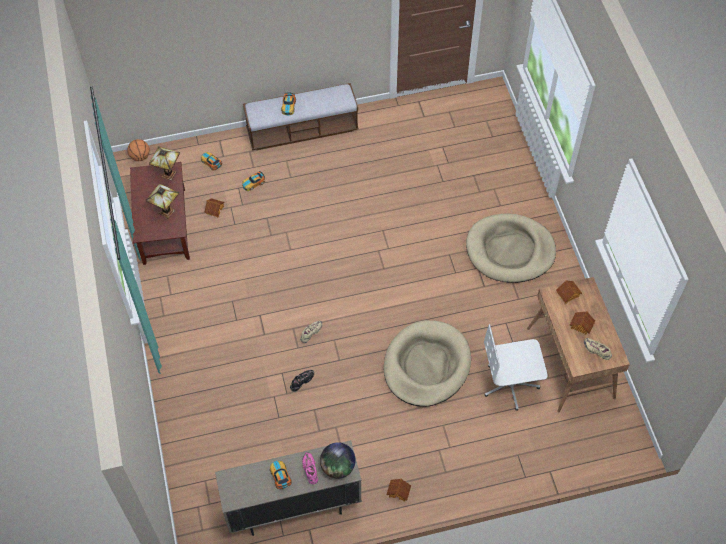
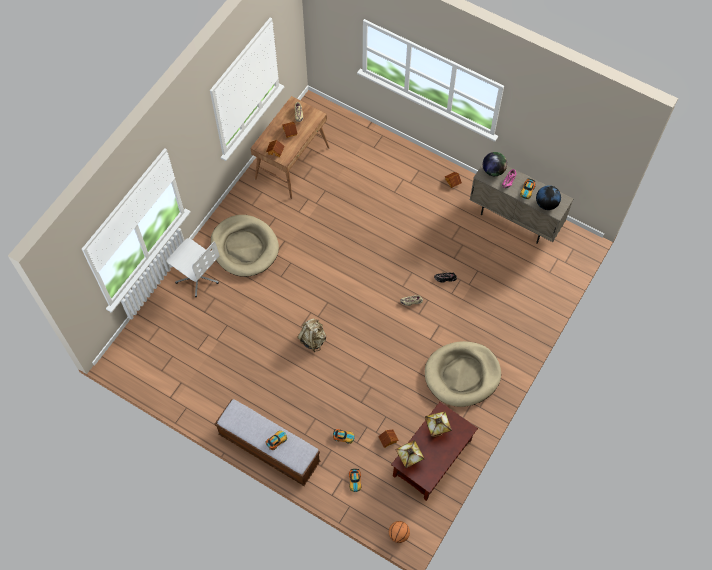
camera: 135 degrees left, 5 degrees up
beige dog bed [384,320,471,407] -> beige dog bed moved to [425,341,501,407]
white office chair [484,324,548,411] -> white office chair moved to [167,238,219,297]
none -> beige backpack [297,318,326,352]
none -> globe [536,185,561,210]

